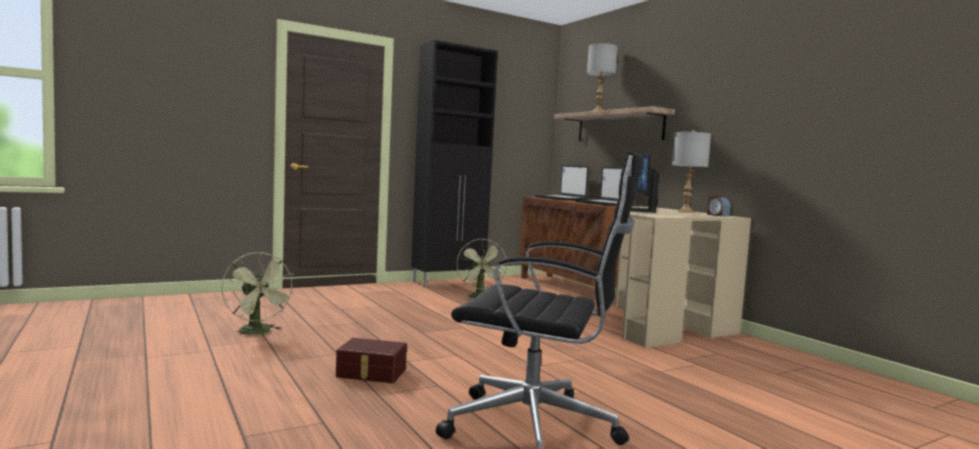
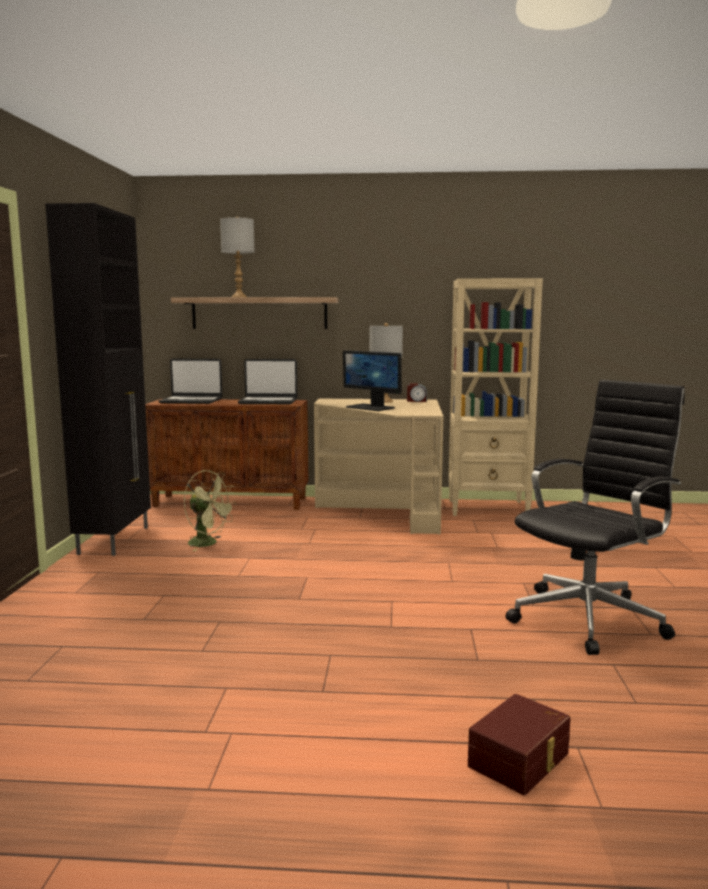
camera: 55 degrees left, 5 degrees up
green fan [221,252,294,337] -> none
brown storage box [336,338,407,383] -> brown storage box moved to [468,694,570,795]
none -> beige bookcase [449,278,543,516]

